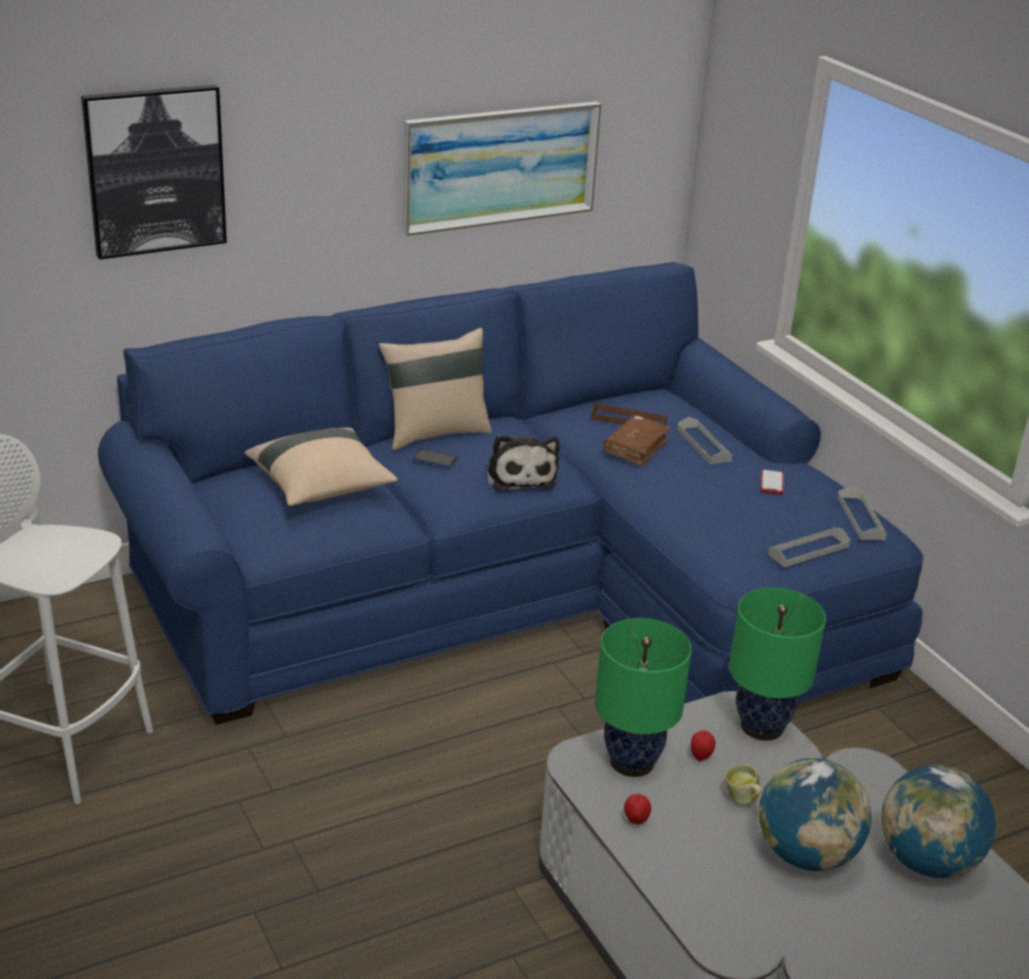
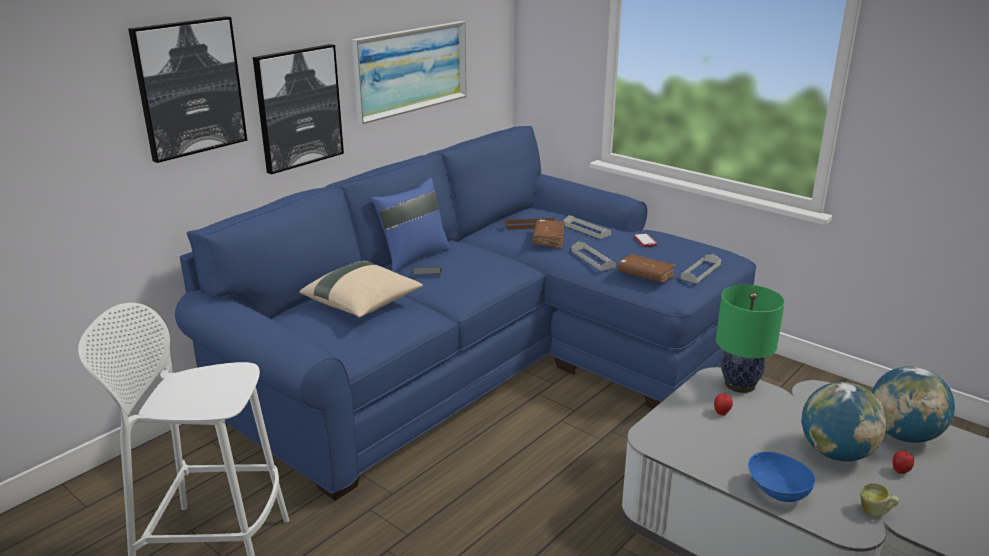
camera: 20 degrees left, 5 degrees down
beige pillow [379,328,492,450] -> blue pillow [371,178,450,273]
plush toy [486,435,560,492] -> none
green table lamp [595,618,692,777] -> none
apple [624,793,651,825] -> apple moved to [893,450,914,474]
mug [725,764,762,805] -> mug moved to [860,482,900,516]
grey tray [837,486,887,540] -> grey tray moved to [571,241,616,271]
none -> picture [253,44,344,174]
none -> brown book [617,254,676,283]
none -> blue bowl [748,451,815,502]

